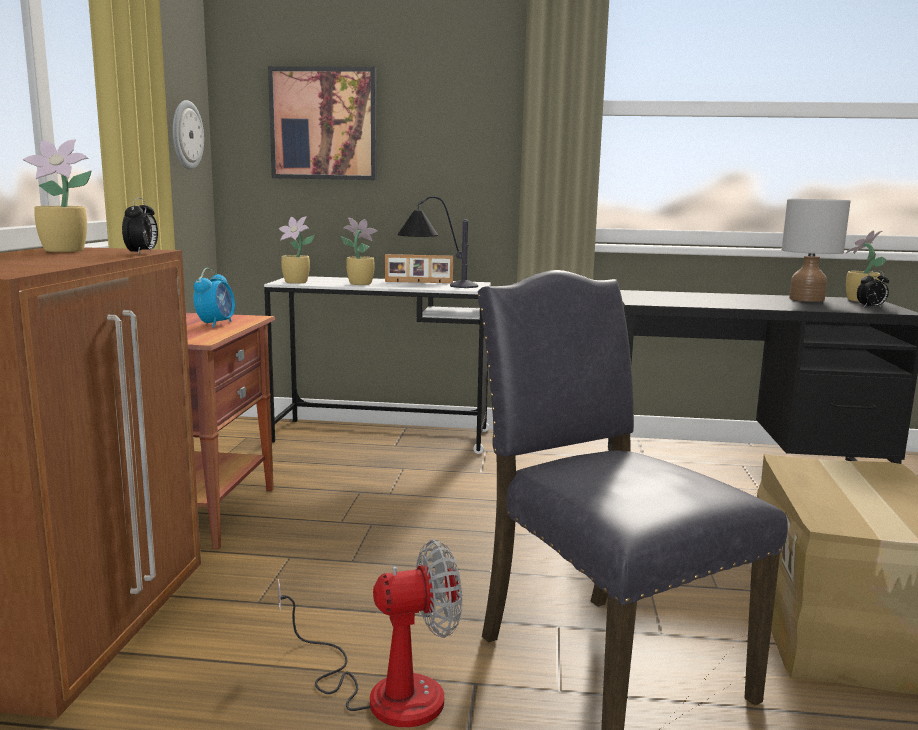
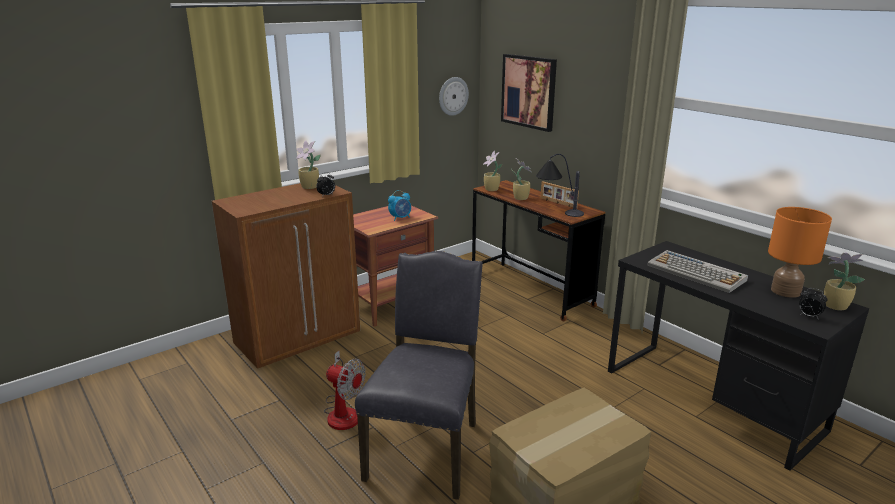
camera: 45 degrees right, 10 degrees up
white desk [264,276,491,454] -> brown desk [472,180,605,322]
grey table lamp [782,199,851,302] -> orange table lamp [768,207,832,298]
none -> keyboard [648,250,748,293]

